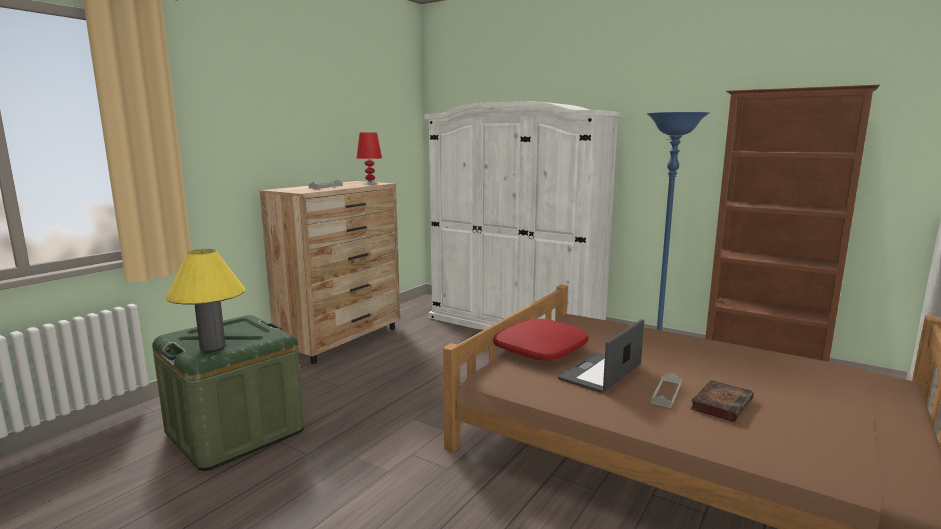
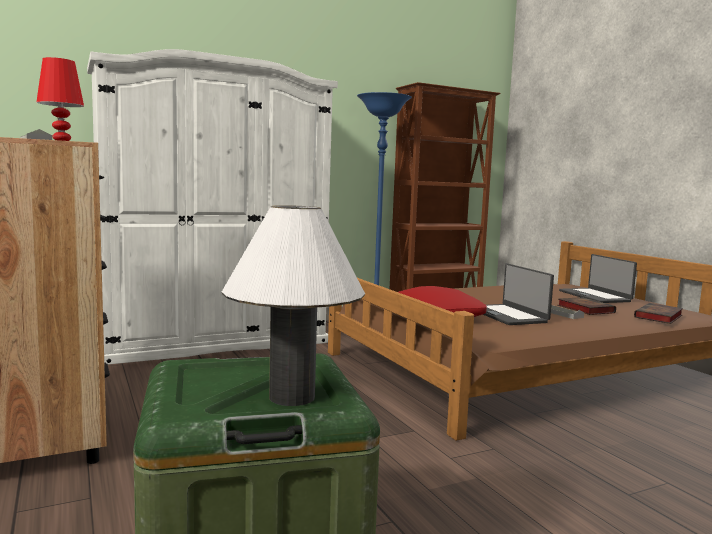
camera: 60 degrees left, 5 degrees down
yellow table lamp [165,249,245,351] -> white table lamp [222,205,365,406]
none -> laptop [559,254,637,303]
none -> book [634,303,683,324]

